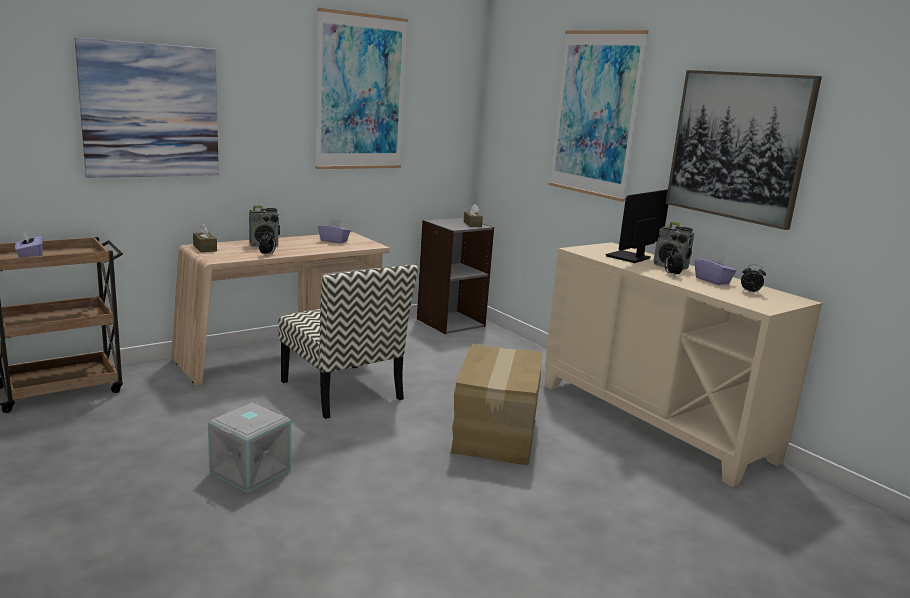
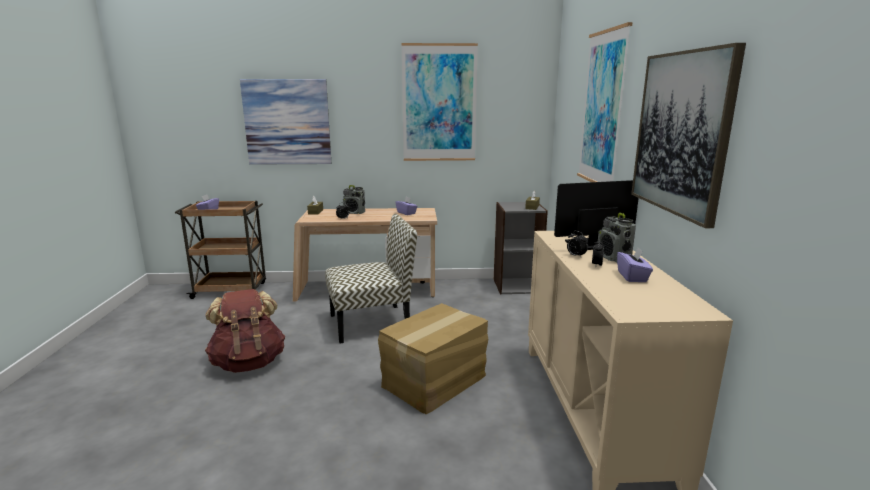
camera: 35 degrees right, 0 degrees up
grey storage box [208,403,291,493] -> brown backpack [205,289,285,373]
chair [278,265,418,419] -> chair turned 105 degrees counterclockwise [325,214,417,343]
alarm clock [741,265,766,294] -> alarm clock moved to [567,231,588,257]

